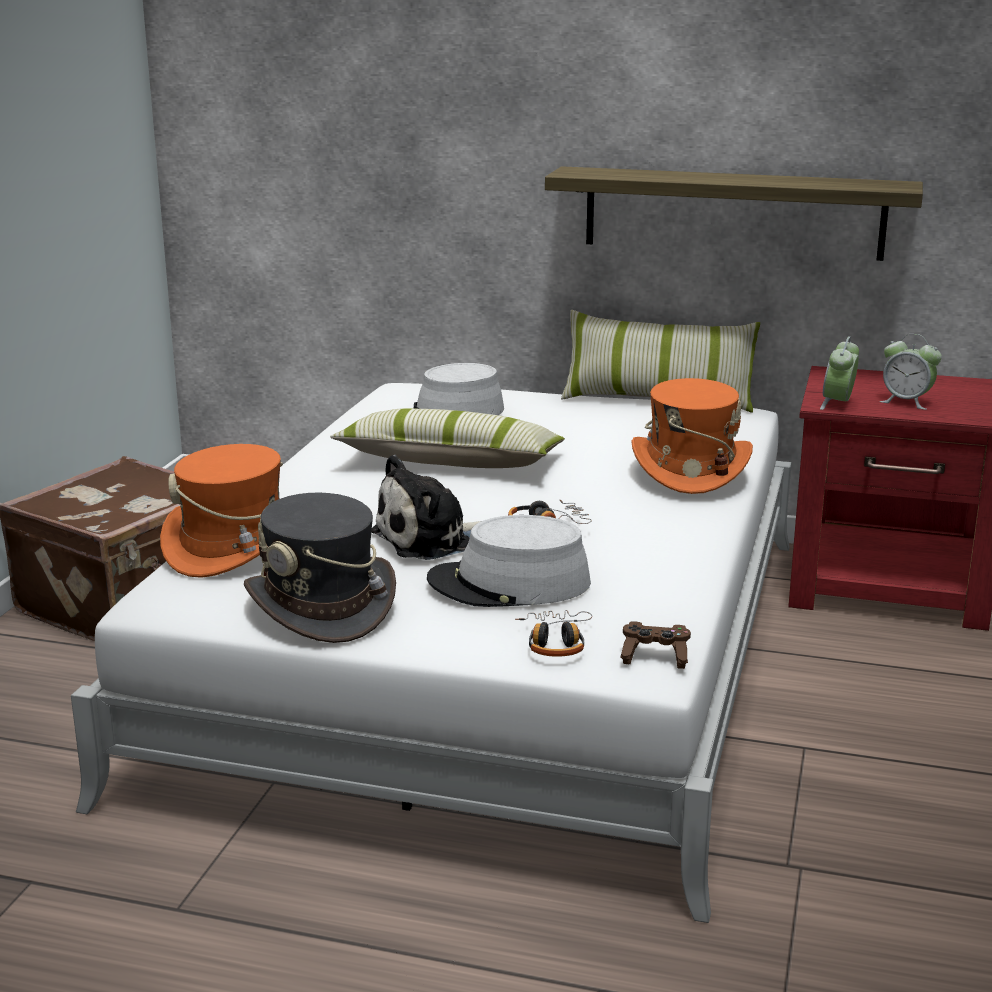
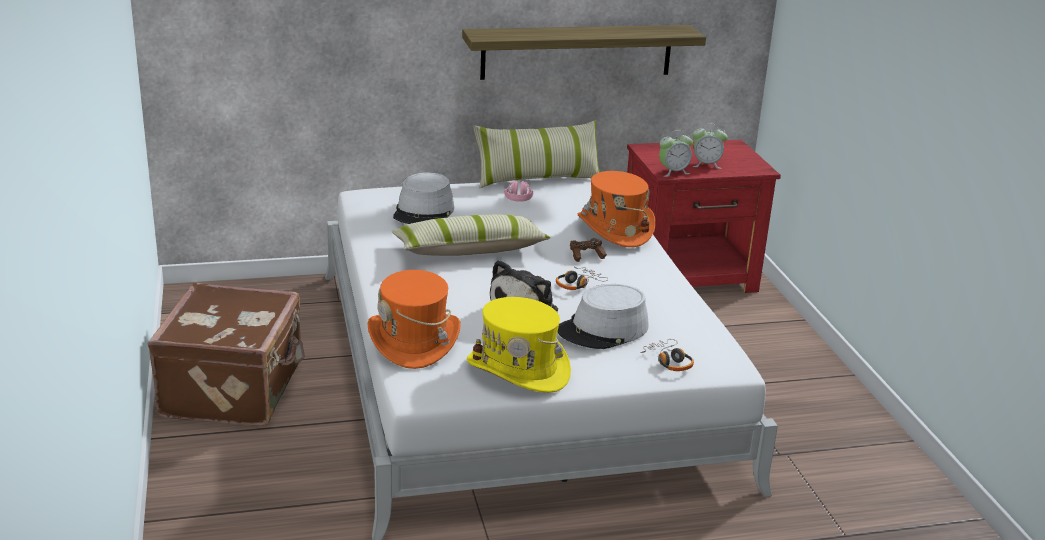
camera: 30 degrees left, 5 degrees up
grey hat [244,493,396,643] -> yellow hat [467,297,571,393]
brown game controller [620,621,691,669] -> brown game controller moved to [570,238,607,262]
alarm clock [820,336,859,410] -> alarm clock turned 105 degrees counterclockwise [659,130,693,177]
none -> pink headphones [504,181,533,202]

